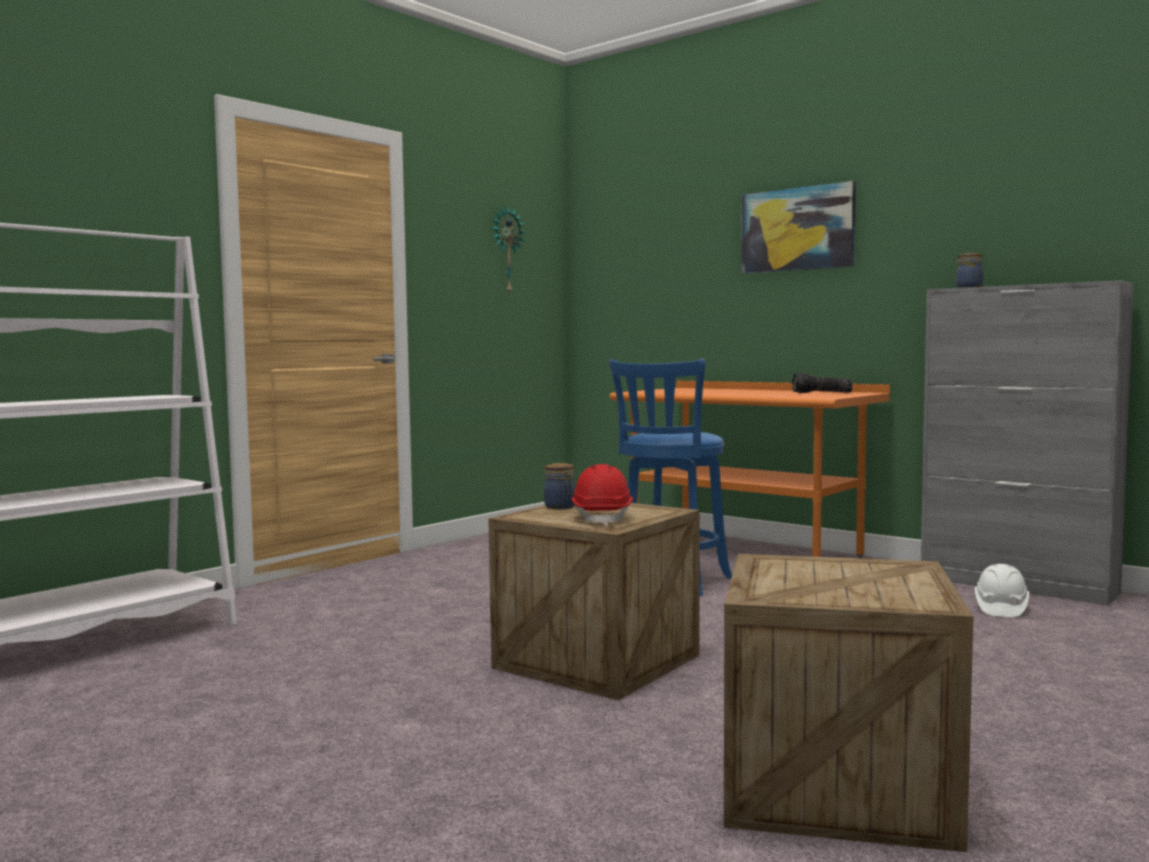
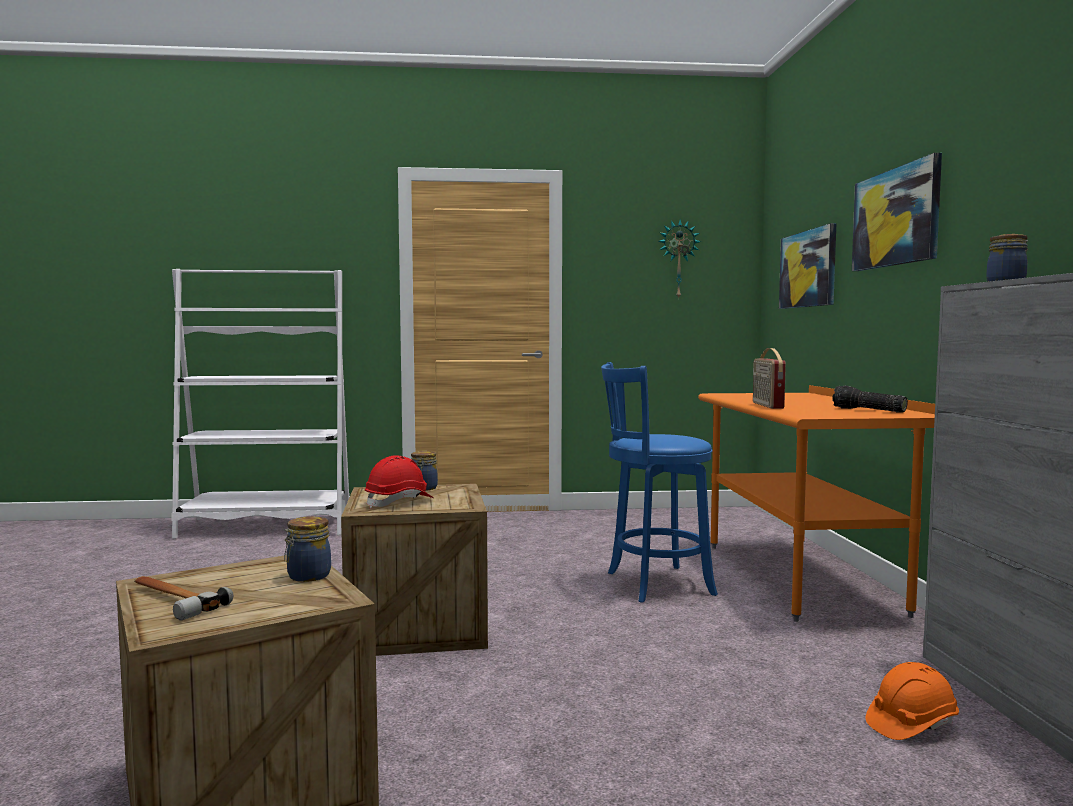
camera: 45 degrees right, 0 degrees up
white hard hat [975,564,1029,617] -> orange hard hat [866,662,959,740]
none -> hammer [134,576,233,621]
none -> jar [284,516,331,582]
none -> radio [753,348,786,409]
none -> picture [779,223,836,309]

